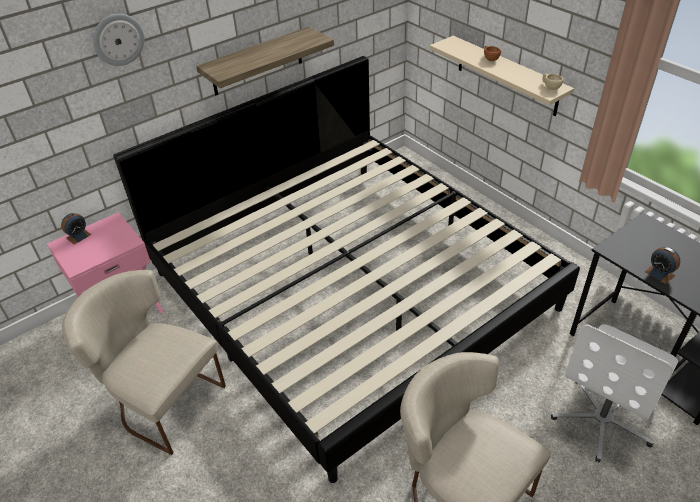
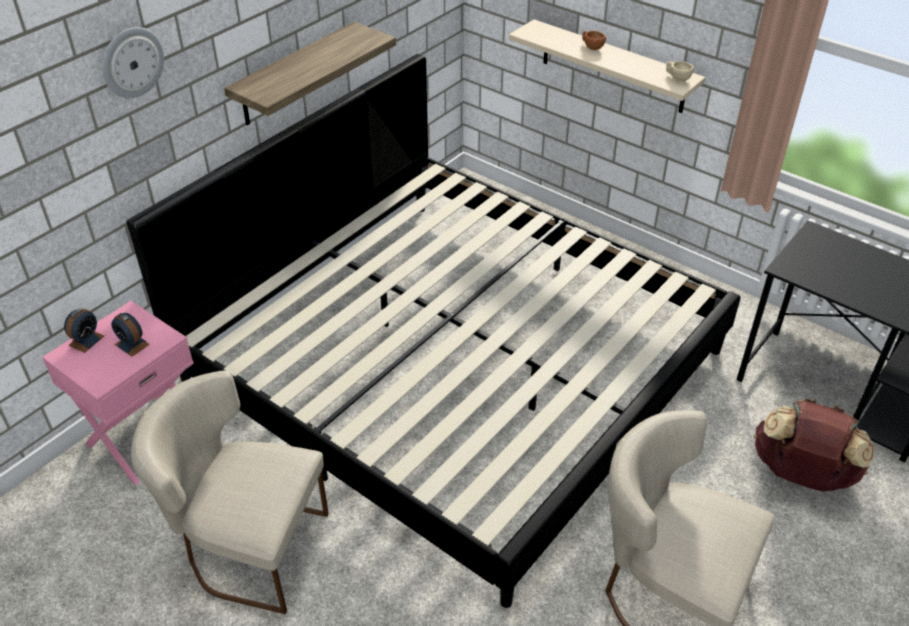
camera: 15 degrees left, 0 degrees up
white office chair [551,324,678,462] -> brown backpack [754,399,874,492]
alarm clock [645,247,680,284] -> alarm clock moved to [111,313,150,357]

